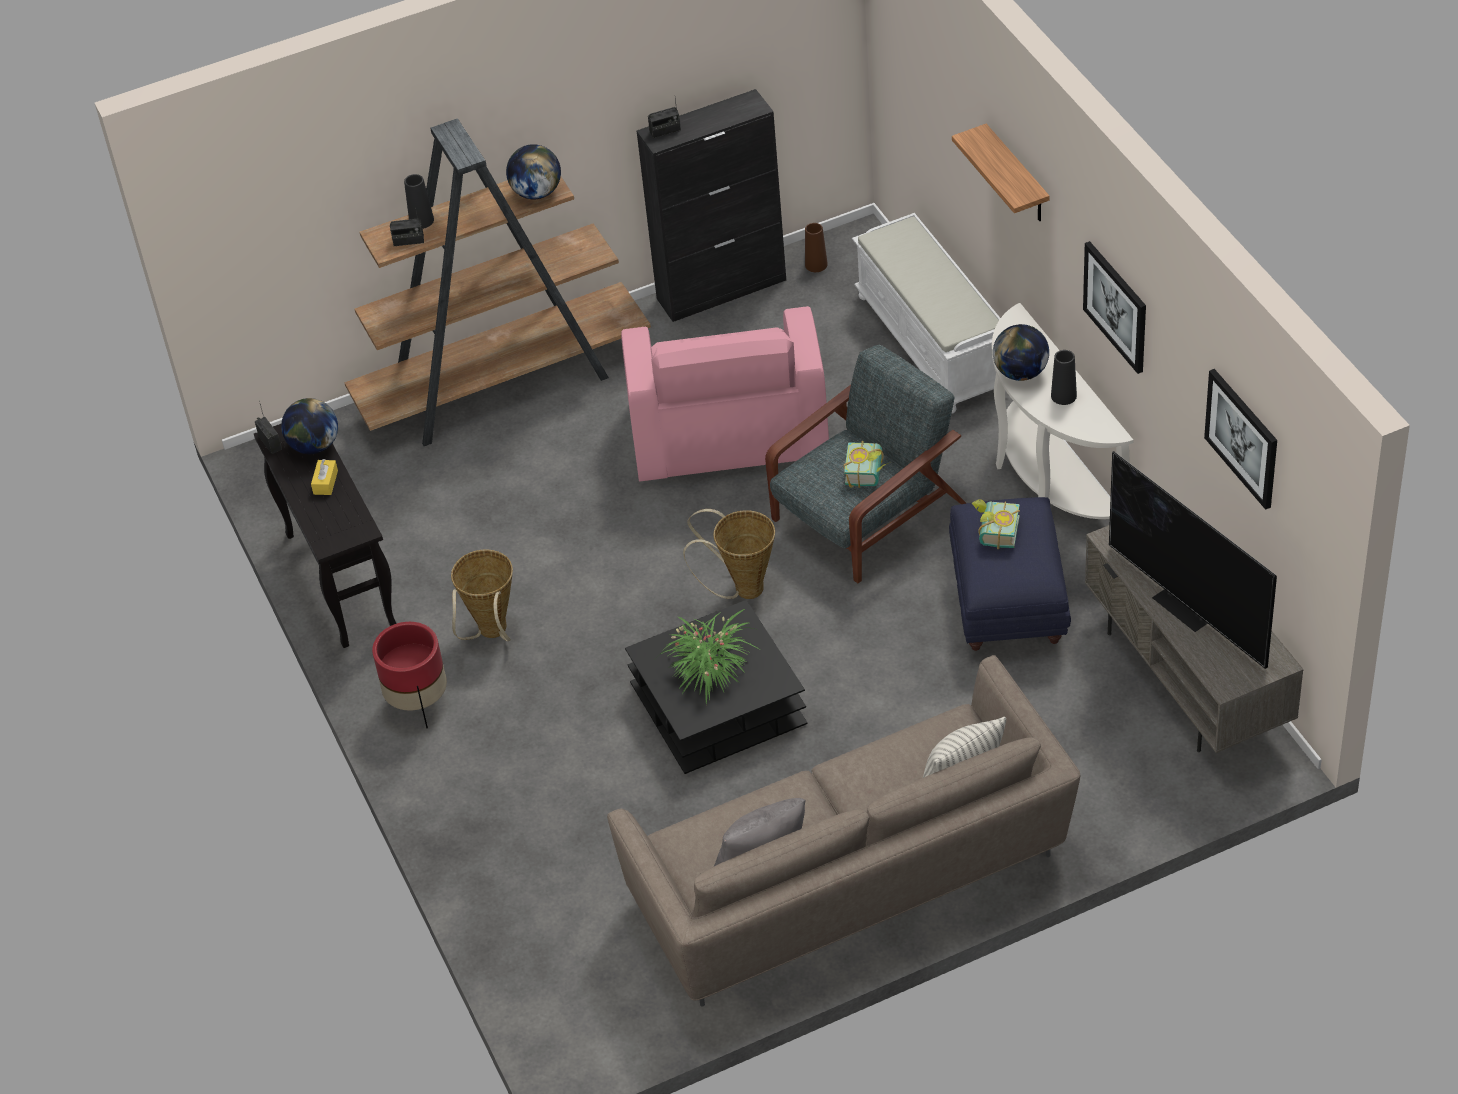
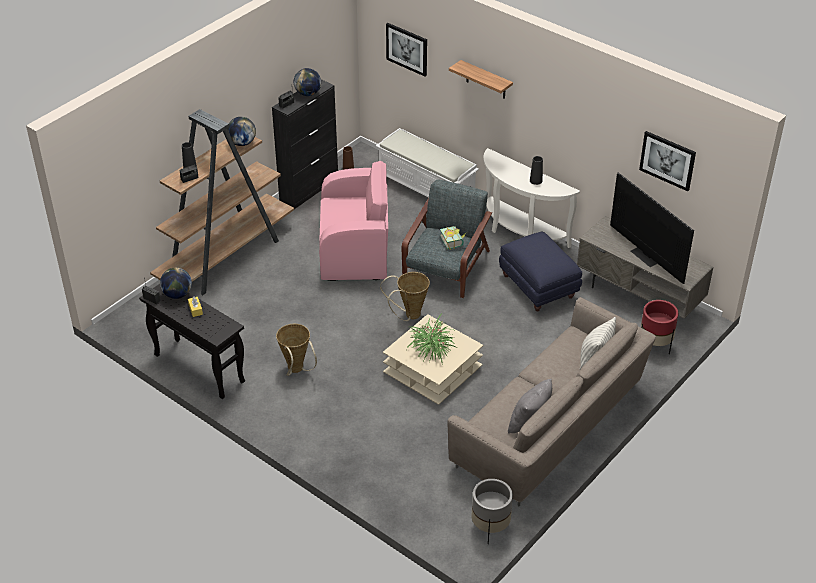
camera: 30 degrees left, 5 degrees down
red planter [372,622,447,728] -> red planter moved to [641,300,678,354]
pink armchair [621,306,829,481] -> pink armchair turned 60 degrees counterclockwise [319,161,388,281]
black coffee table [625,600,808,774] -> beige coffee table [383,314,483,405]
book [972,499,1020,549] -> none
globe [993,324,1049,381] -> globe moved to [294,68,321,96]
picture [1083,241,1146,374] -> picture moved to [386,23,427,76]
television [1109,451,1277,669] -> television turned 150 degrees counterclockwise [610,173,694,284]
none -> grey planter [471,479,513,544]

